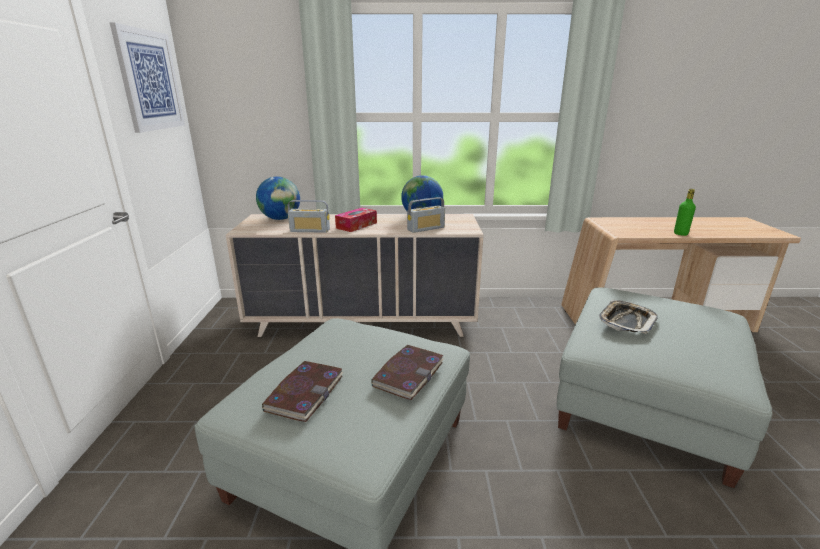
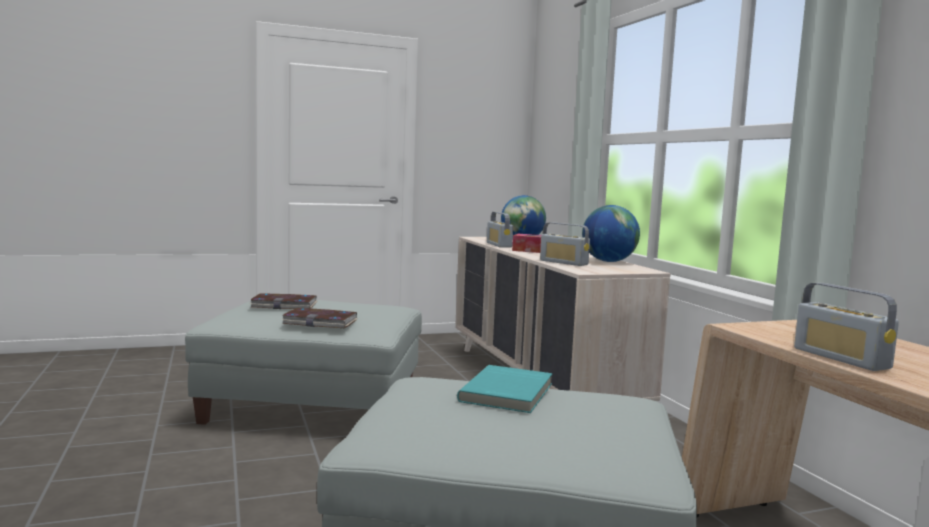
camera: 70 degrees right, 15 degrees down
picture [110,23,185,133] -> none
tray [599,300,658,334] -> turquoise book [457,365,552,413]
green bottle [674,189,696,236] -> radio [794,283,899,371]

